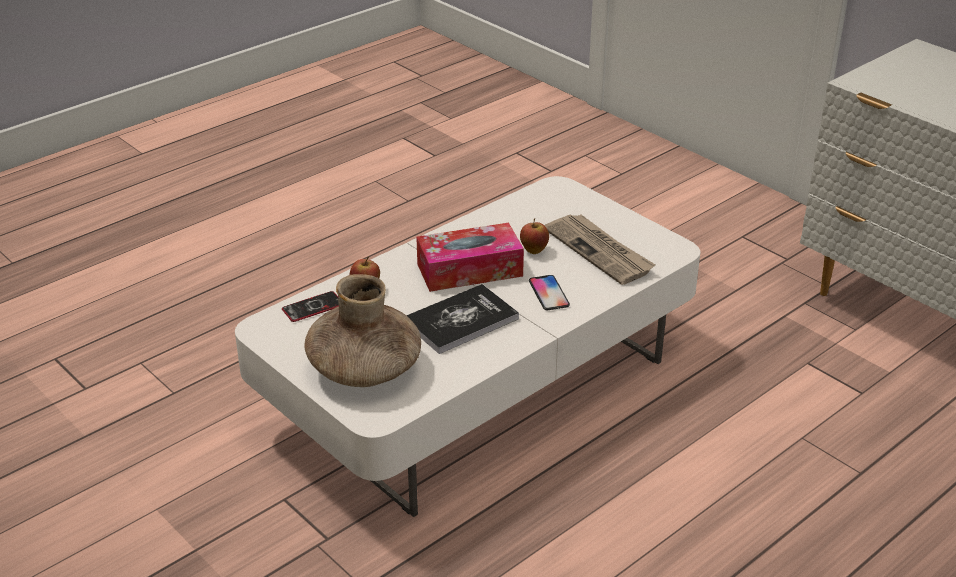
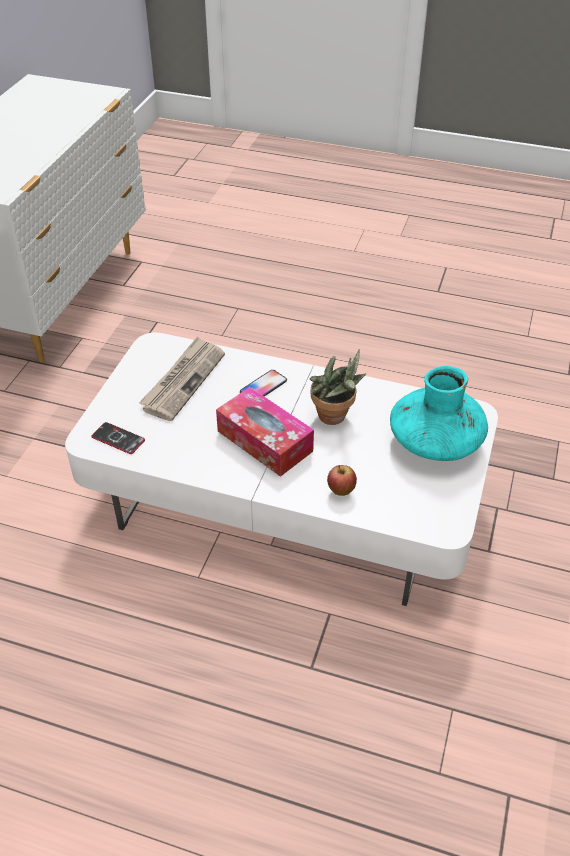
camera: 120 degrees left, 10 degrees up
phone [282,291,339,322] -> phone moved to [91,422,145,454]
brown vase [305,274,421,387] -> turquoise vase [390,366,488,461]
book [406,284,519,354] -> potted plant [310,349,366,425]
apple [520,218,549,254] -> none

